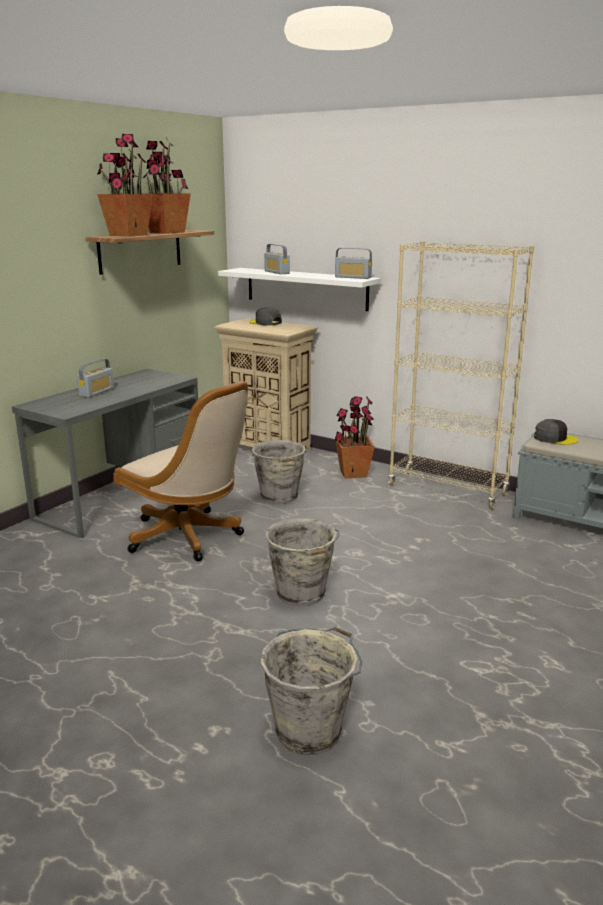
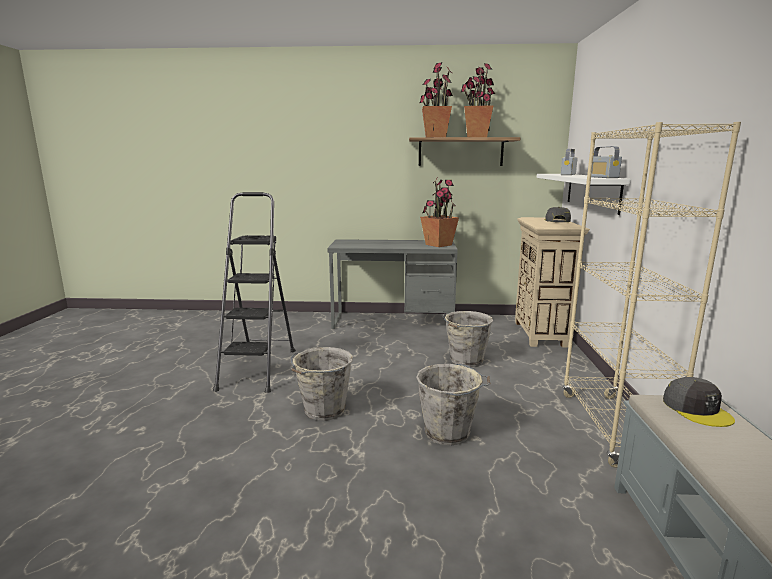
camera: 60 degrees right, 5 degrees down
radio [77,359,114,398] -> none
office chair [113,381,248,561] -> none
grey bucket [260,627,362,755] -> grey bucket moved to [416,364,490,445]
potted plant [335,396,375,479] -> potted plant moved to [420,177,459,247]
none -> step ladder [213,192,296,393]

